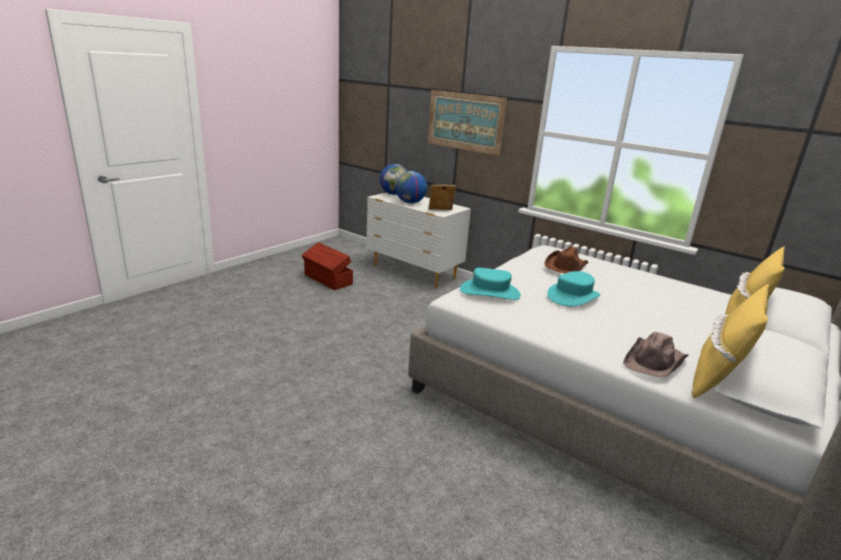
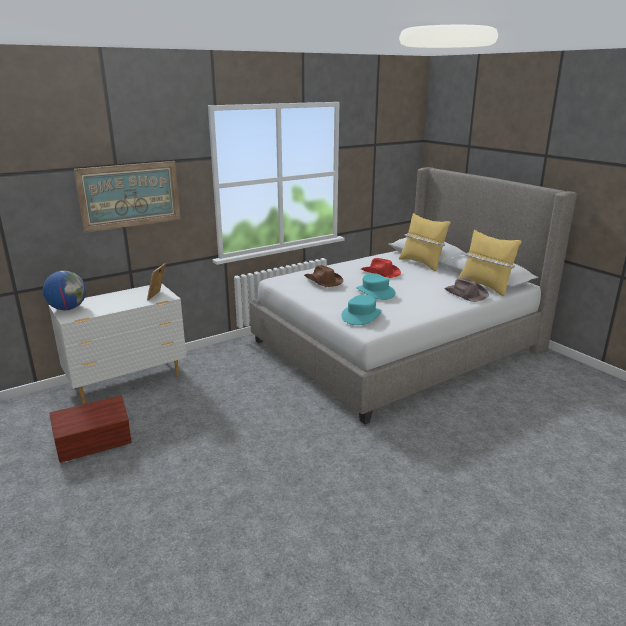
camera: 70 degrees left, 0 degrees up
globe [395,171,427,203] -> none
none -> red hat [361,258,401,278]

